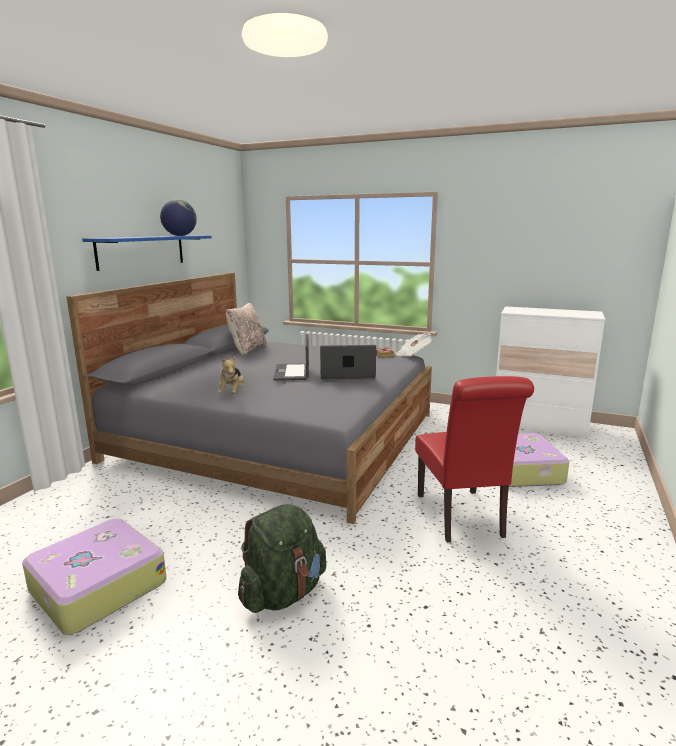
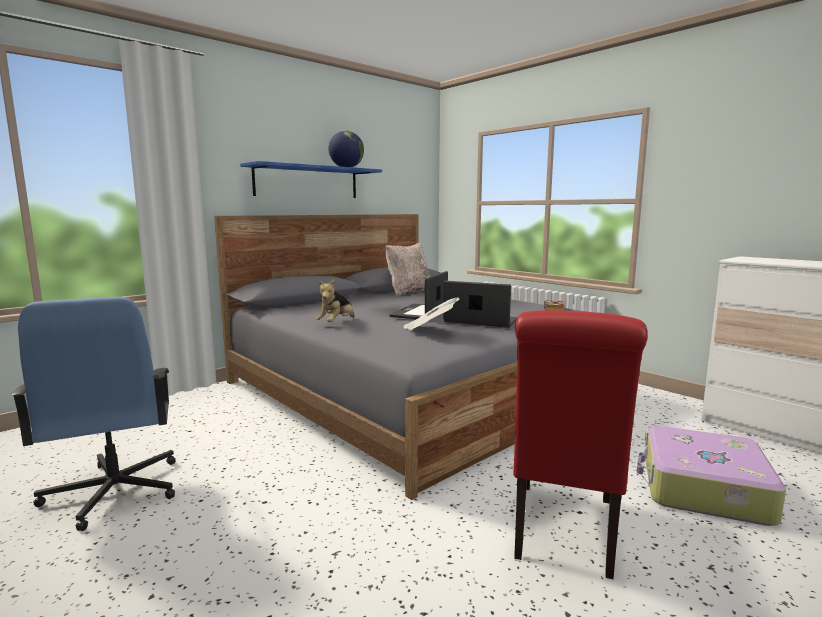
camera: 25 degrees right, 5 degrees down
suitcase [22,519,166,635] -> blue office chair [11,297,176,531]
green backpack [238,504,326,613] -> none
newspaper [395,333,432,356] -> newspaper moved to [403,298,459,330]

